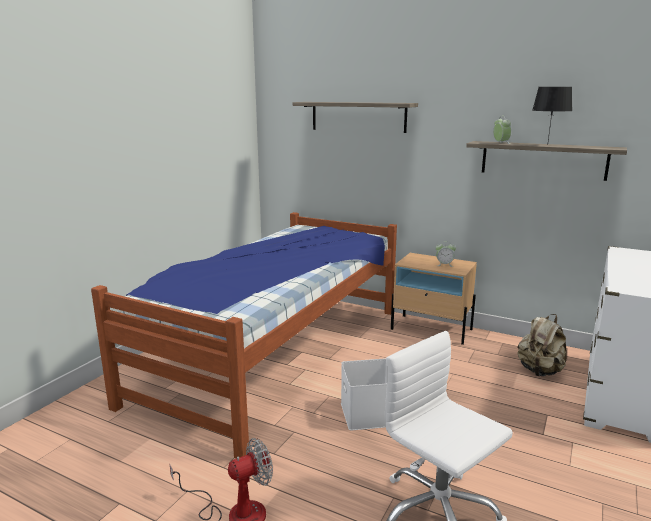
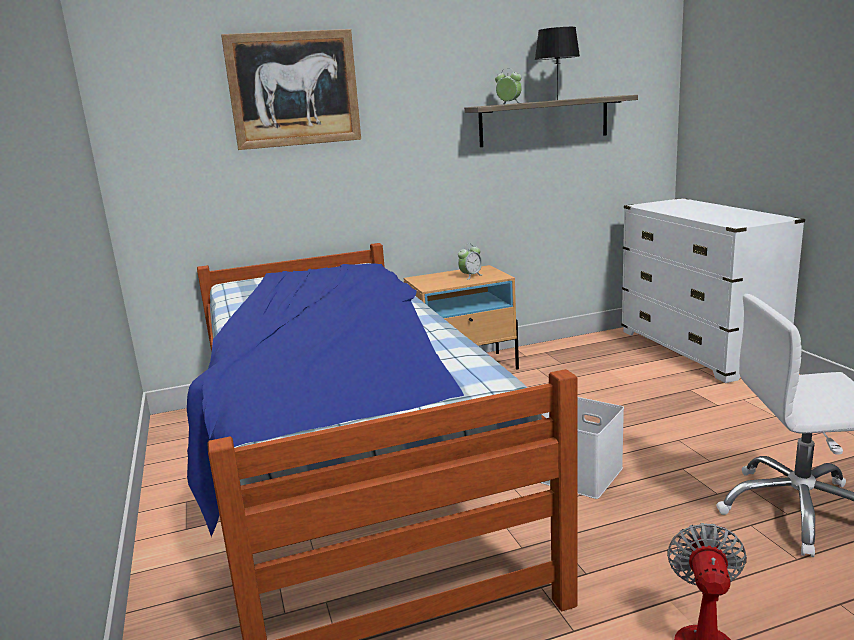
camera: 45 degrees left, 0 degrees up
shelf [293,102,418,133] -> picture [221,29,361,150]
beige backpack [517,314,567,376] -> none

